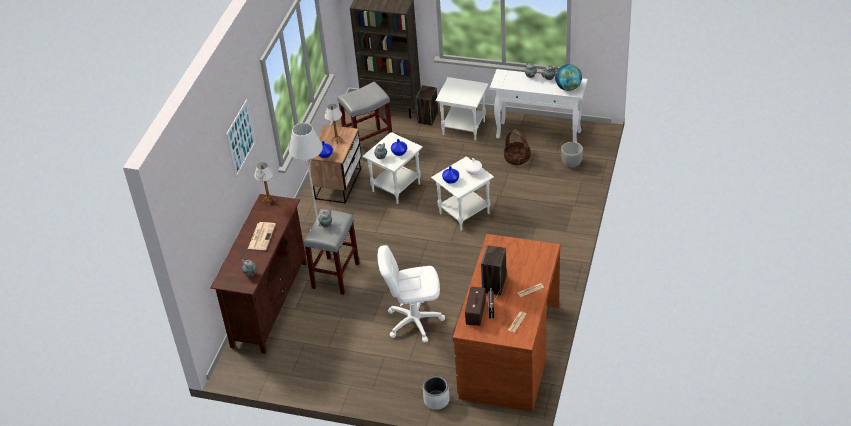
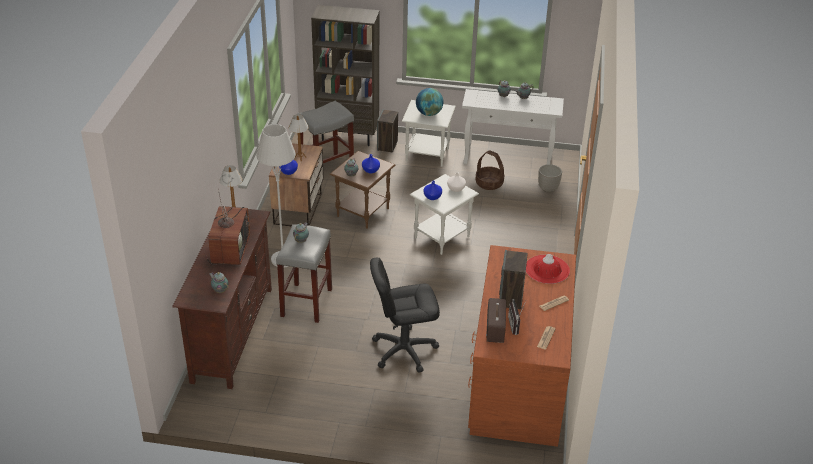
camera: 10 degrees left, 5 degrees down
picture [226,99,256,178] -> none
newspaper [248,222,276,250] -> television [206,189,250,265]
white side table [362,132,423,204] -> brown side table [330,151,395,229]
white office chair [378,245,445,342] -> black office chair [370,258,440,373]
grey planter [423,376,450,410] -> none
globe [555,64,582,91] -> globe moved to [416,88,444,116]
none -> red hat [526,254,570,284]

